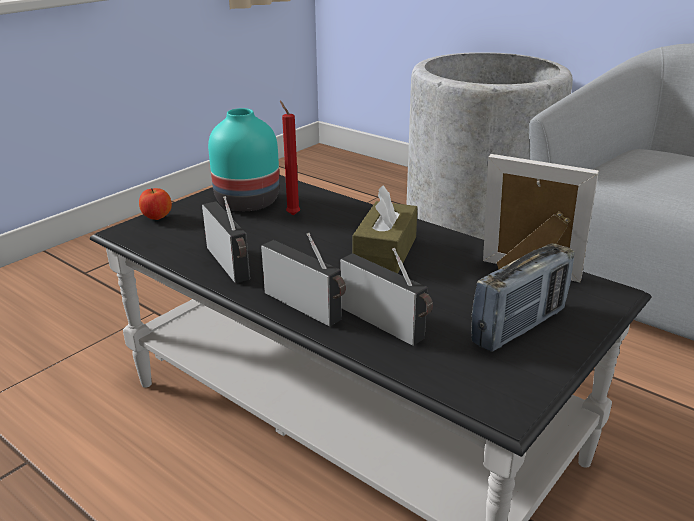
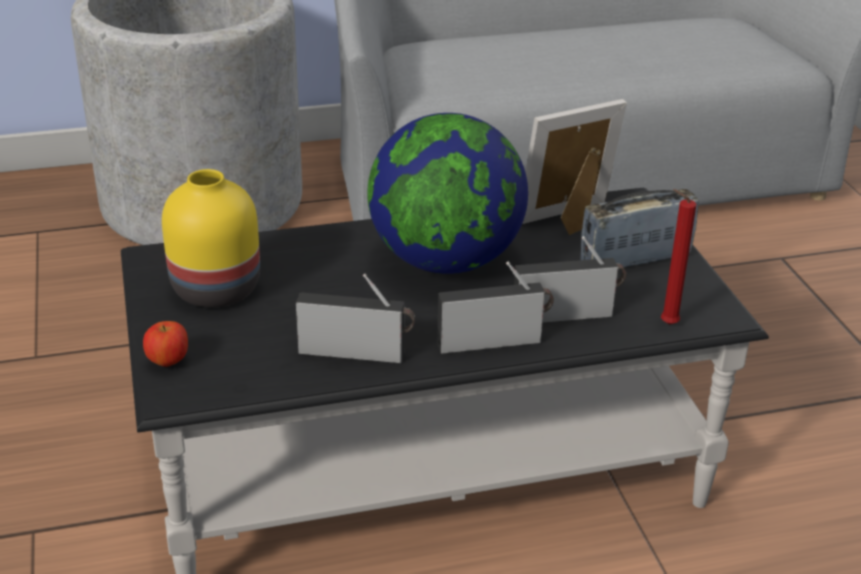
camera: 55 degrees left, 5 degrees up
turquoise vase [208,108,280,211] -> yellow vase [162,169,260,308]
red candle [280,101,300,215] -> red candle moved to [661,189,697,325]
brown tissue box [352,185,417,274] -> globe [367,113,528,274]
radio [471,243,575,352] -> radio turned 105 degrees counterclockwise [580,189,699,267]

